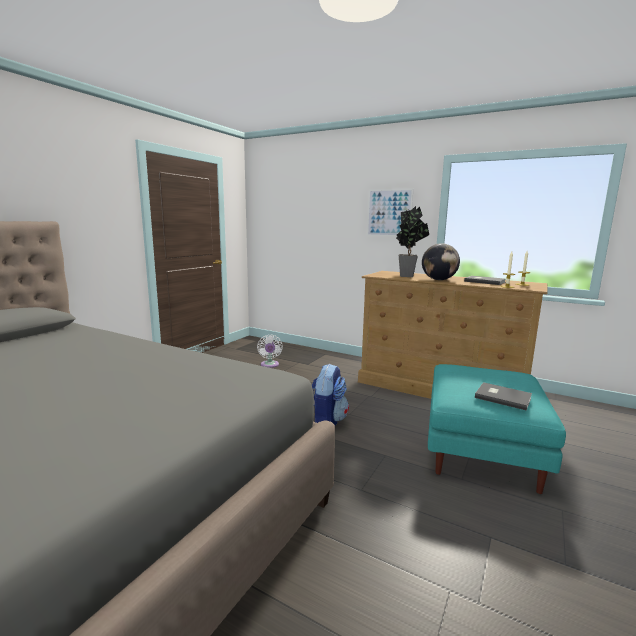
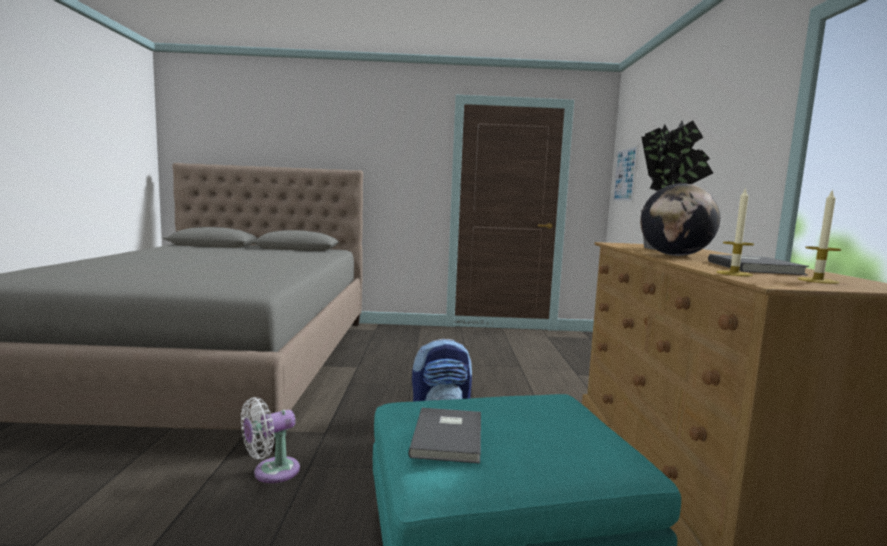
camera: 60 degrees right, 5 degrees down
white fan [257,334,283,368] -> white fan moved to [241,397,300,483]
picture [367,188,414,237] -> picture moved to [612,144,639,202]

